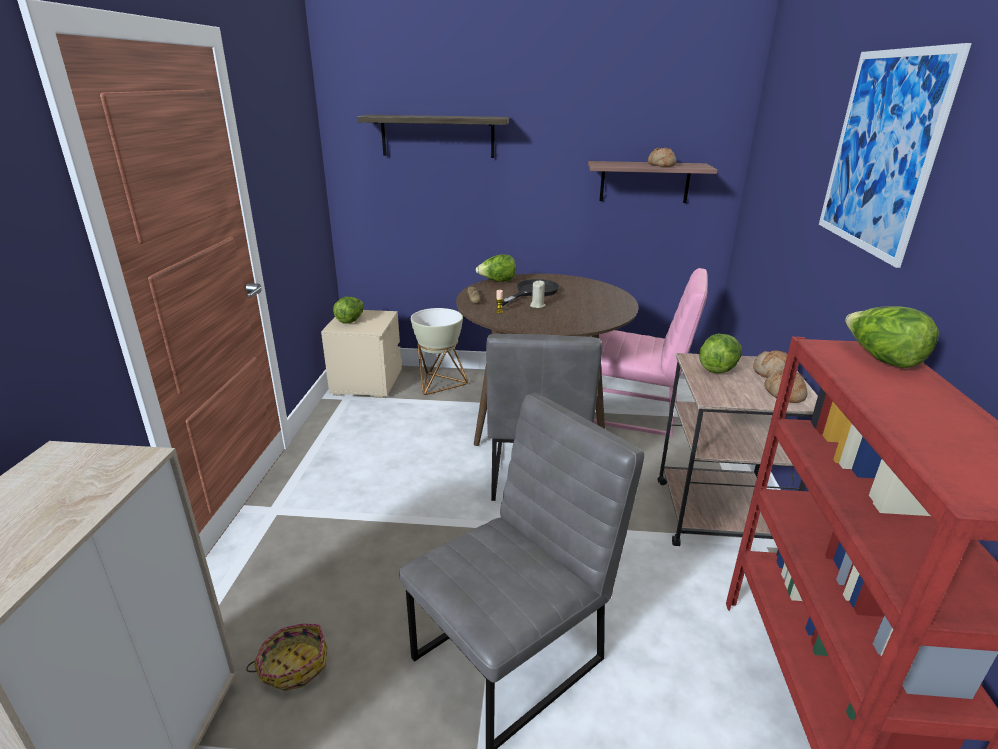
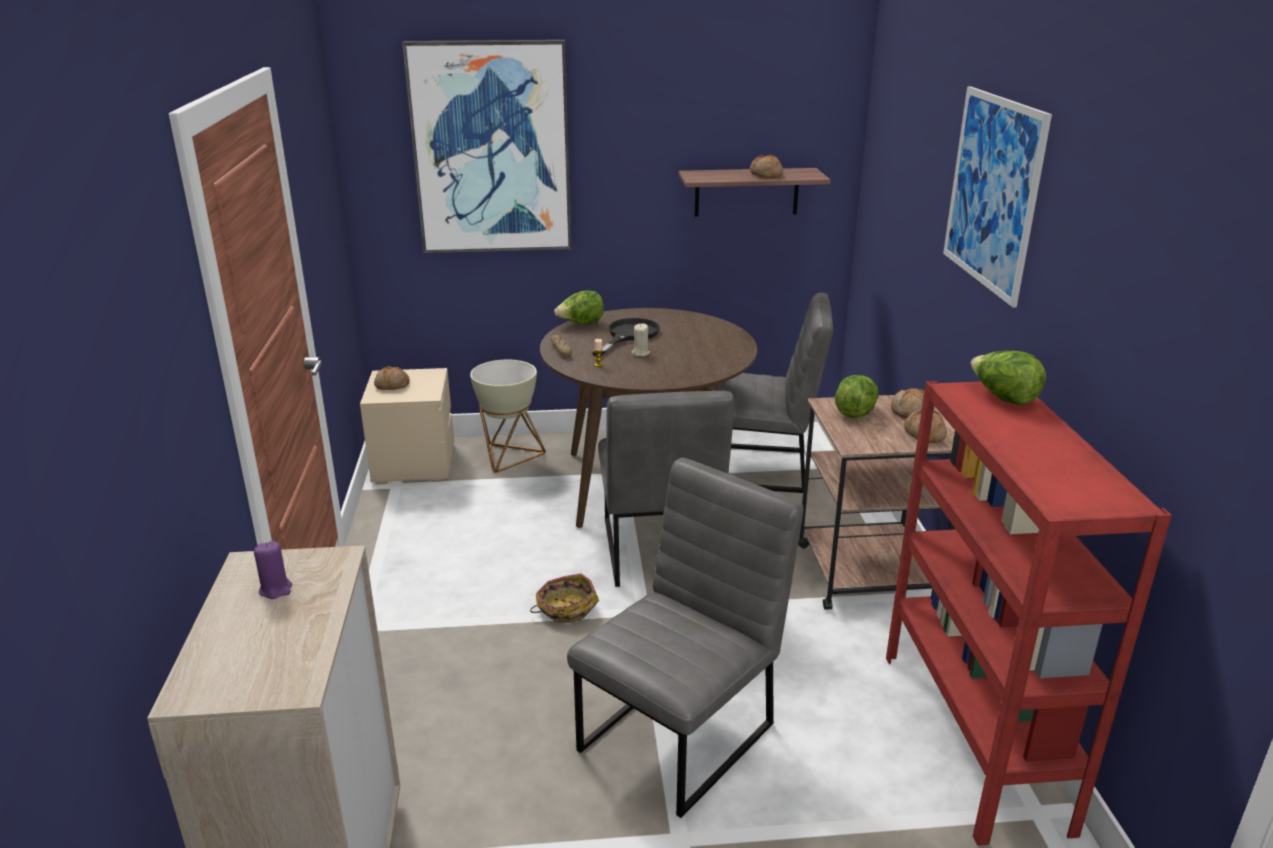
camera: 10 degrees left, 0 degrees up
basket [246,623,328,691] -> basket moved to [530,573,599,623]
lettuce [333,297,364,324] -> bread [374,366,410,390]
shelf [357,115,509,158] -> picture [402,40,571,253]
pink chair [594,268,708,437] -> grey chair [717,292,833,493]
none -> purple candle [254,541,292,599]

